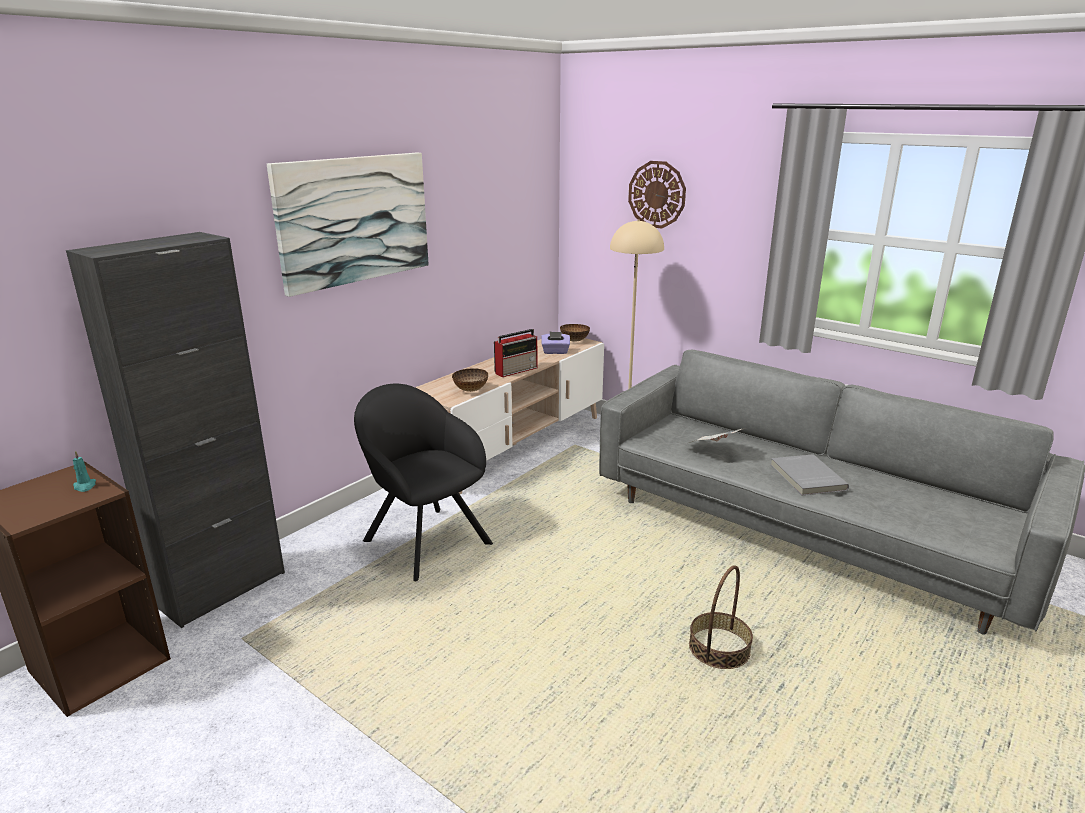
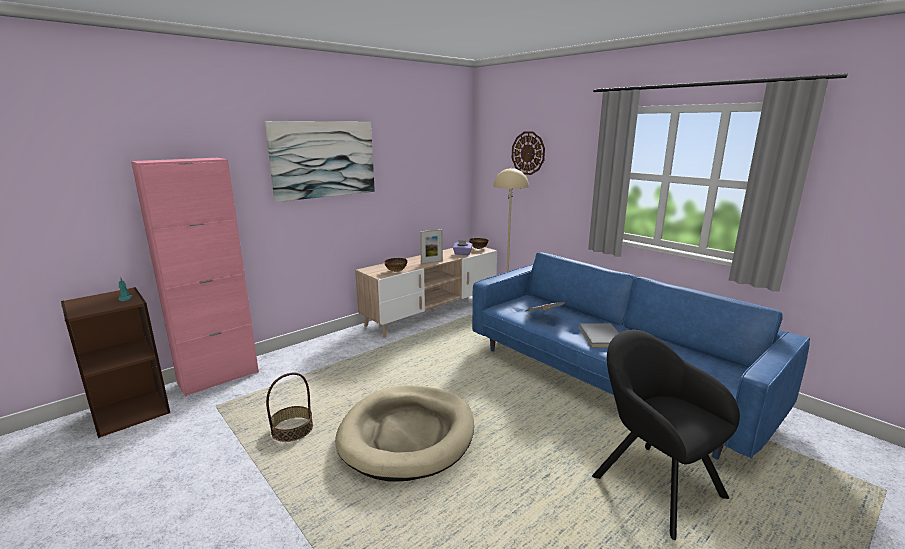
camera: 10 degrees right, 5 degrees down
black cabinet [66,232,285,628] -> pink cabinet [131,158,259,397]
black armchair [354,384,493,581] -> black armchair moved to [592,330,740,540]
radio [494,329,537,377] -> picture frame [420,229,443,264]
grey sofa [599,350,1085,635] -> blue sofa [472,252,810,459]
basket [689,565,753,669] -> basket moved to [266,373,313,442]
none -> beige dog bed [335,386,474,482]

